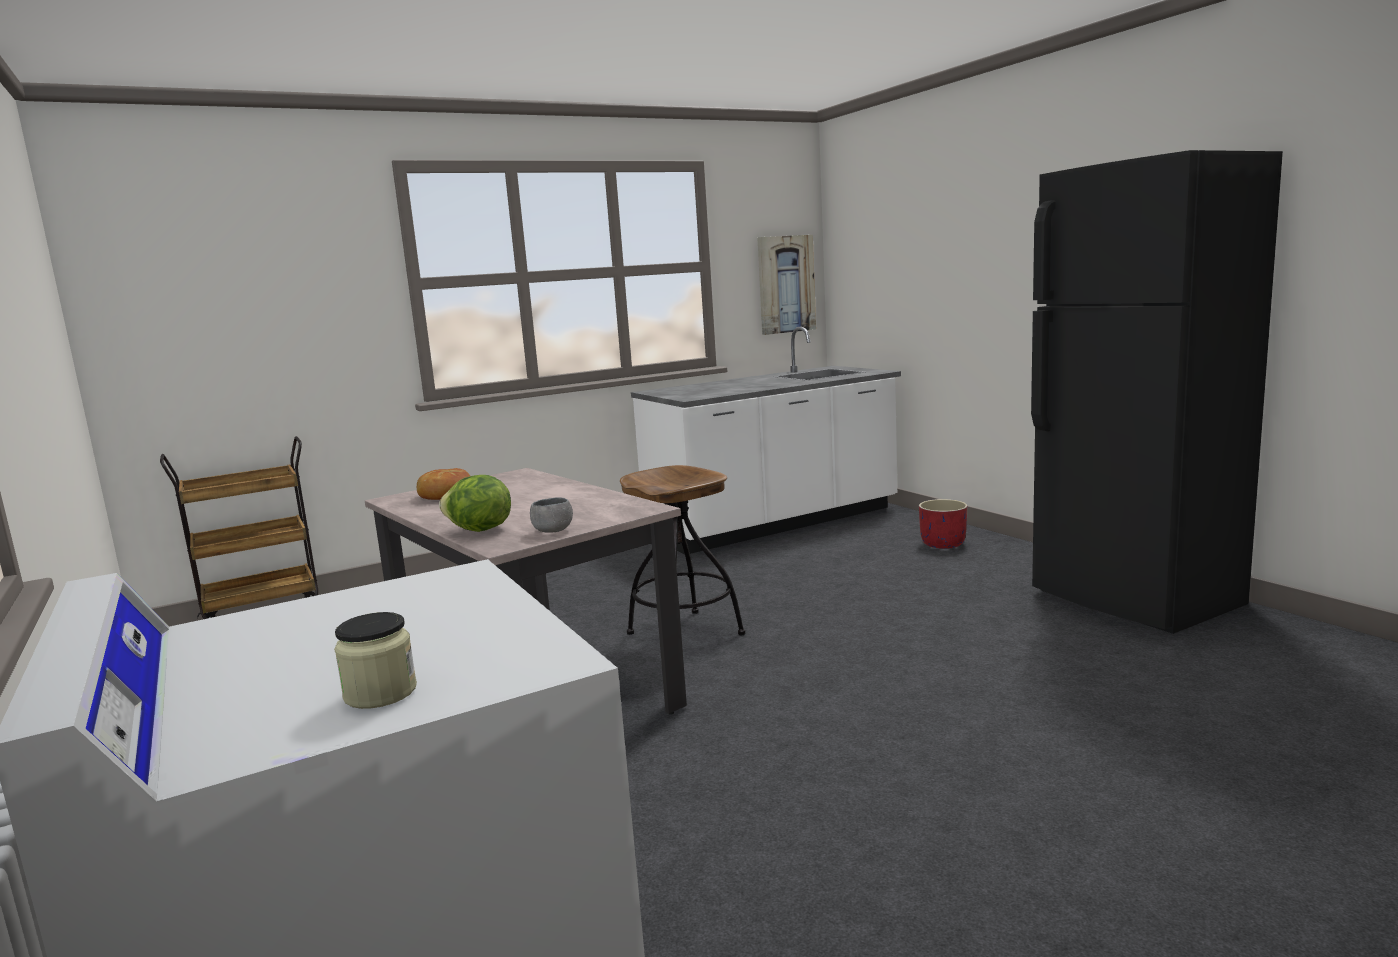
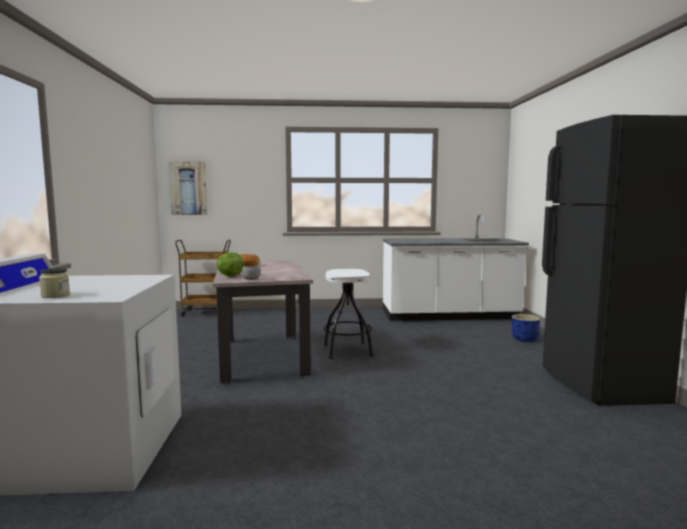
camera: 25 degrees right, 5 degrees down
brown stool [620,465,745,635] -> white stool [323,269,373,358]
picture [757,235,816,335] -> picture moved to [169,162,207,215]
red planter [919,499,967,549] -> blue planter [512,314,540,342]

